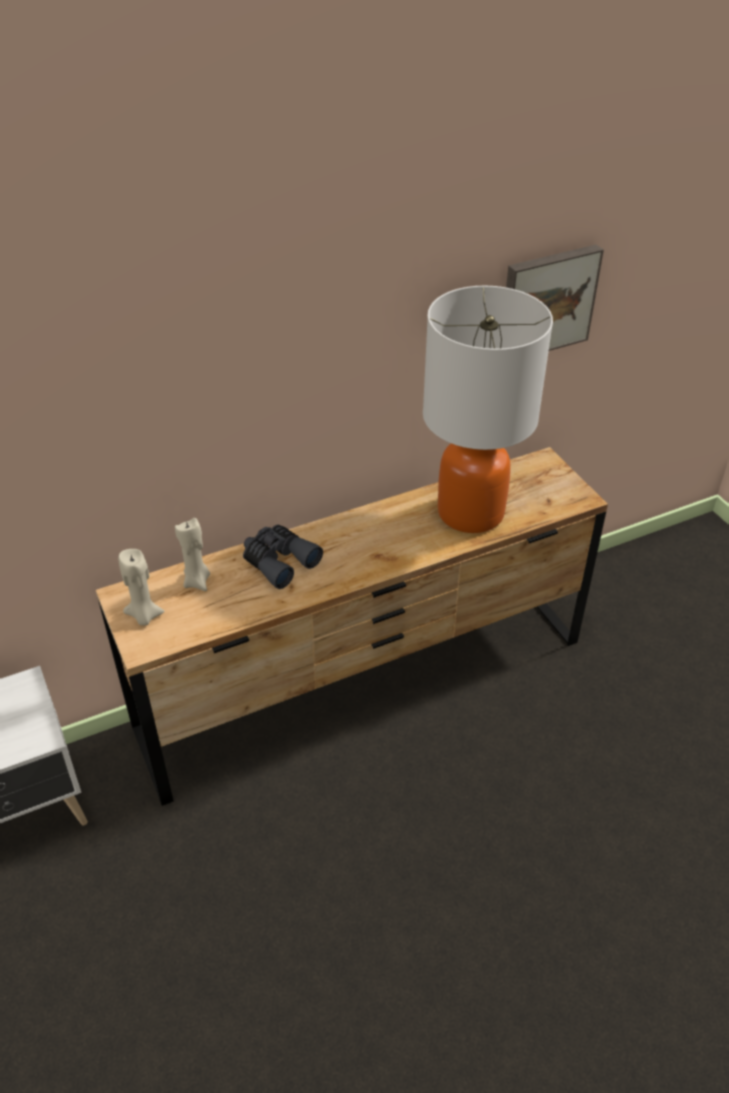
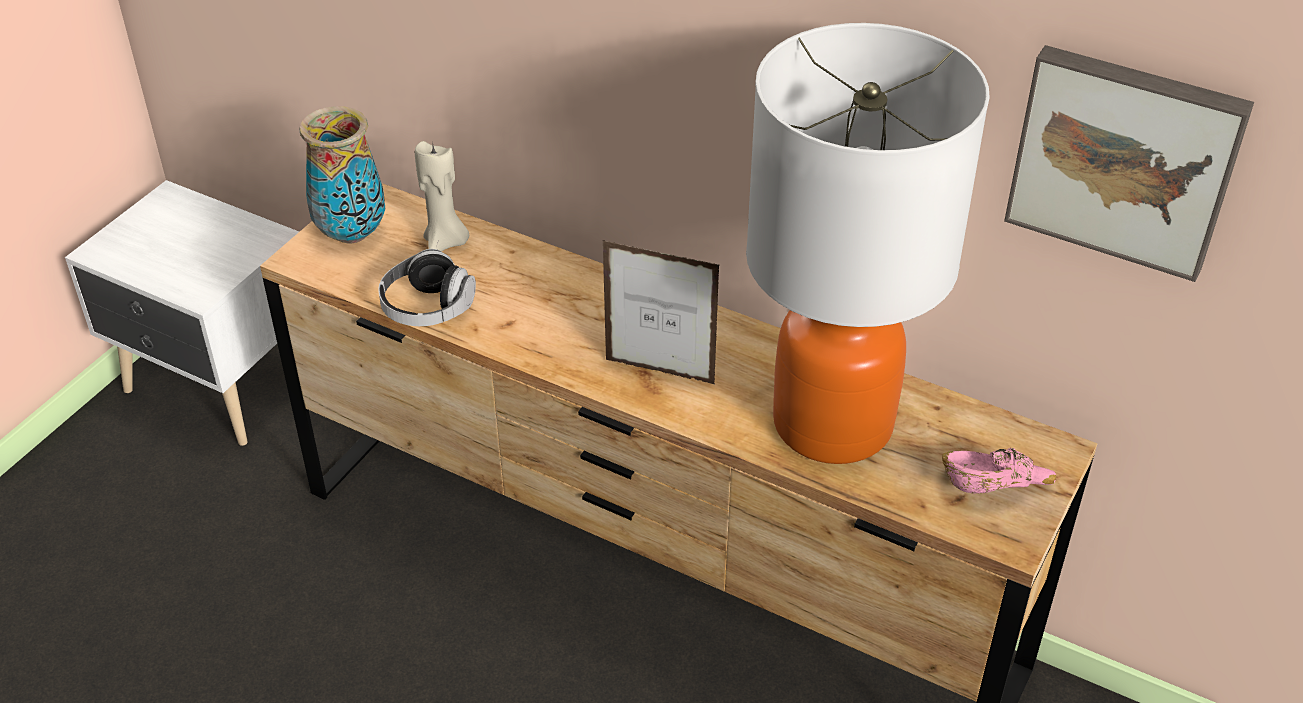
camera: 55 degrees right, 0 degrees up
beige candle [118,549,165,626] -> vase [299,106,386,244]
grey binoculars [243,525,323,589] -> none
none -> headphones [378,249,476,326]
none -> picture frame [603,240,720,384]
none -> pink bowl [942,448,1056,494]

